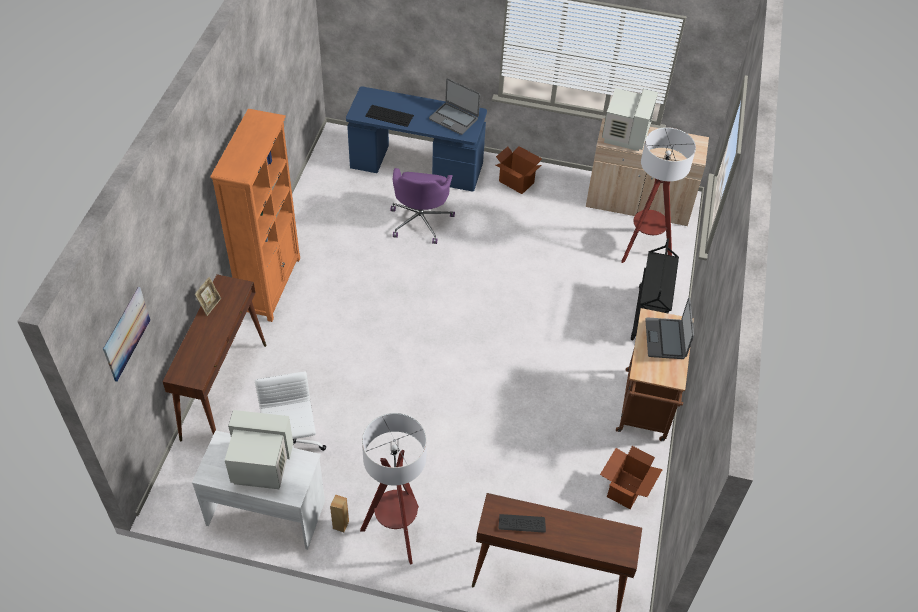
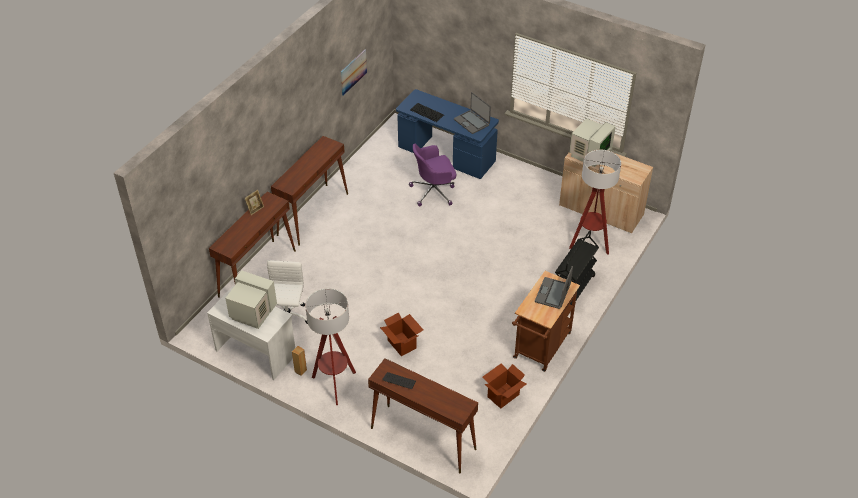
camera: 20 degrees right, 5 degrees down
picture [103,287,150,382] -> picture moved to [341,50,367,96]
orange bookcase [210,109,300,322] -> brown console table [271,136,348,246]
purple office chair [391,168,455,244] -> purple office chair turned 45 degrees clockwise [409,144,456,206]
cardboard box [496,146,542,194] -> cardboard box moved to [380,313,423,356]

